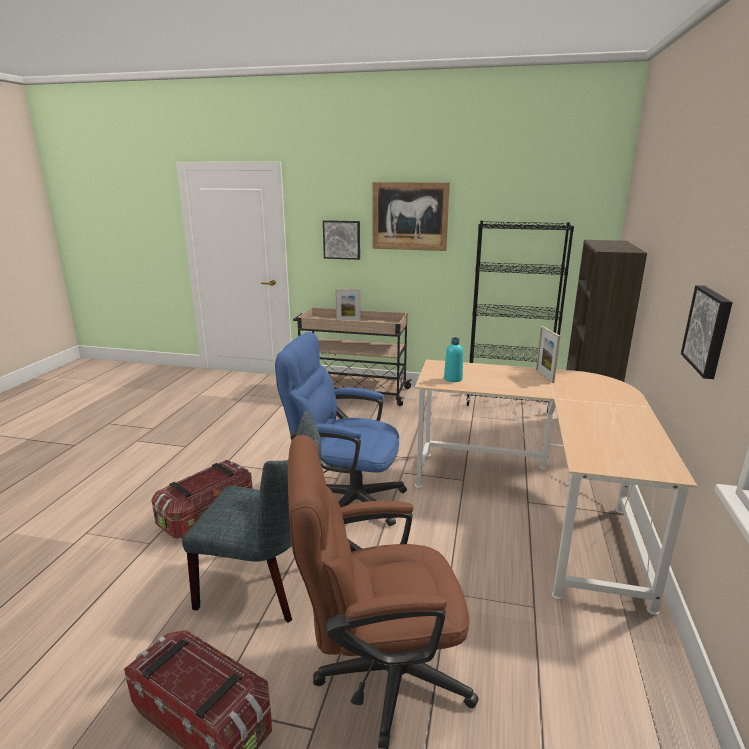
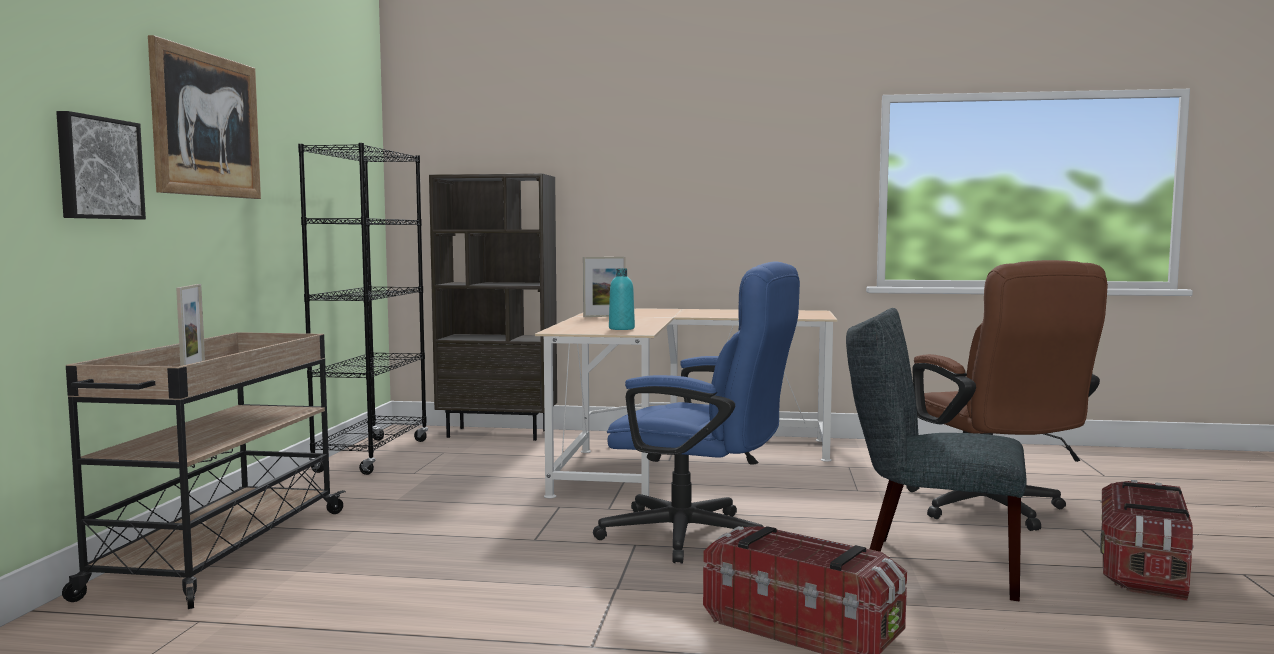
camera: 95 degrees left, 15 degrees down
grey chair [182,411,321,623] -> grey chair turned 75 degrees counterclockwise [846,308,1027,602]
blue office chair [275,332,407,526] -> blue office chair turned 75 degrees counterclockwise [593,261,800,564]
picture [681,285,733,379] -> none

